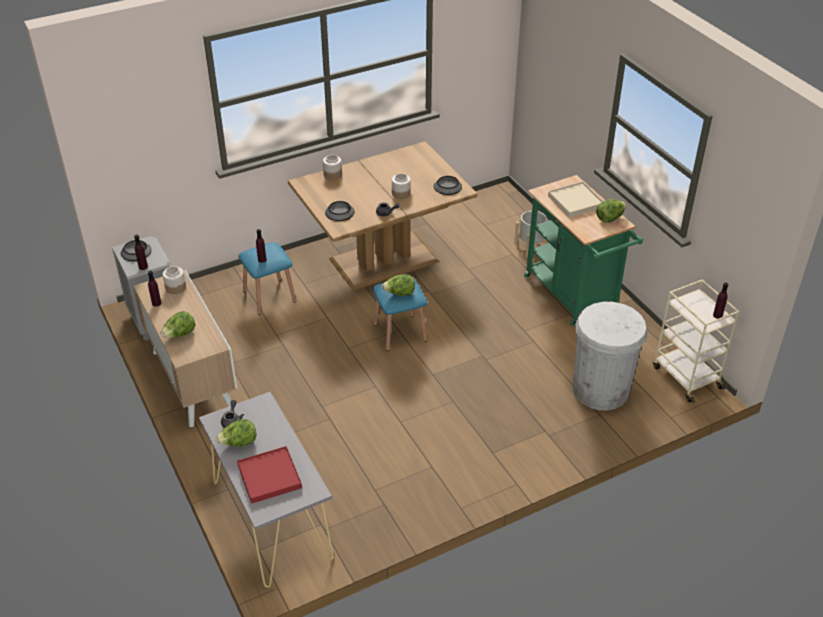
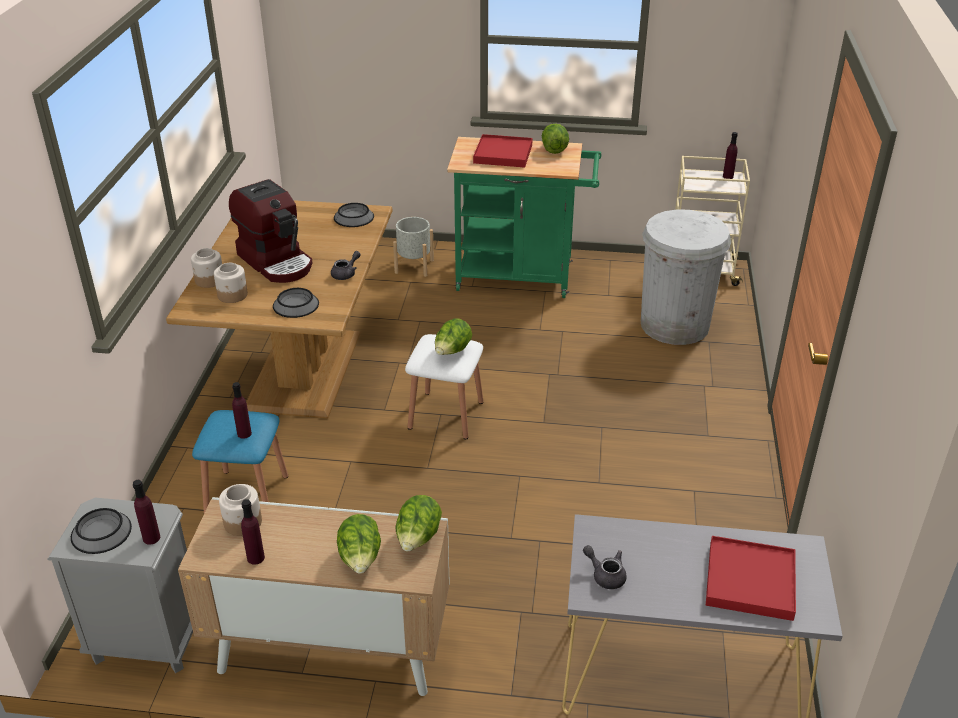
camera: 55 degrees left, 5 degrees down
lettuce [216,419,256,447] -> lettuce moved to [395,495,442,551]
blue stool [373,278,427,351] -> white stool [405,334,484,439]
jar [392,173,411,199] -> jar moved to [214,263,248,303]
beige tray [548,182,603,218] -> red tray [473,134,533,168]
none -> coffee machine [229,179,312,283]

